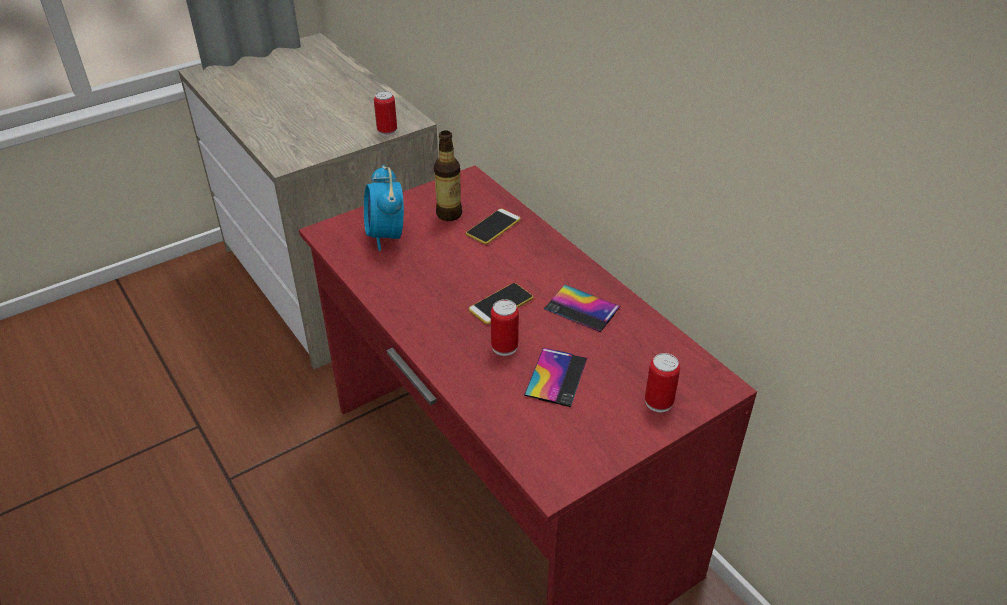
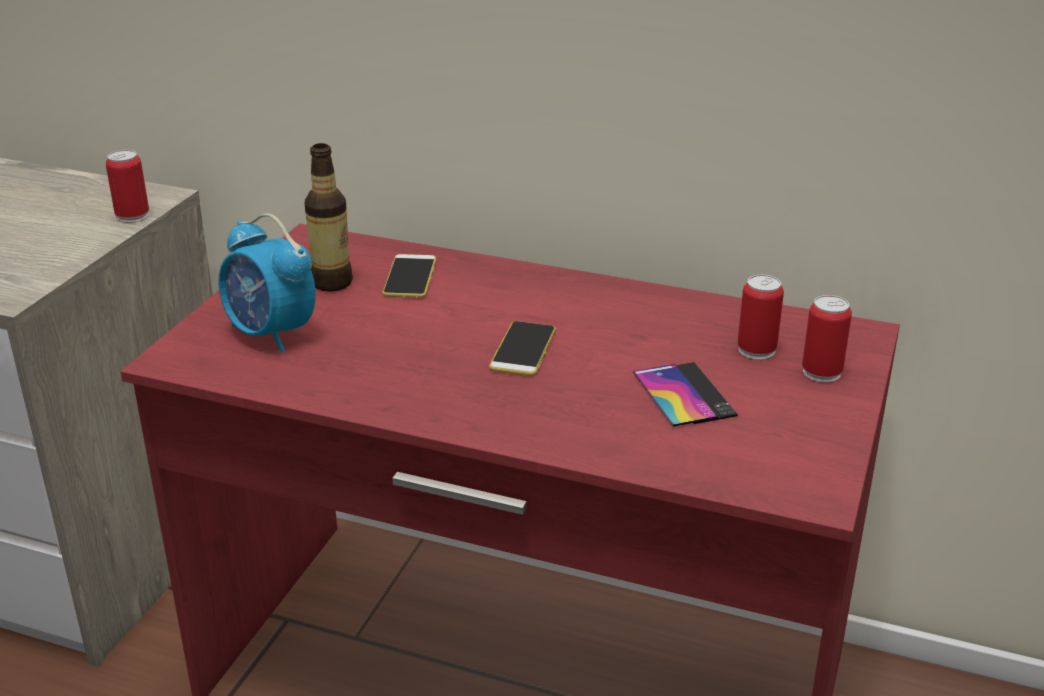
camera: 35 degrees left, 10 degrees down
can [491,299,519,356] -> can moved to [738,275,784,360]
phone [544,285,620,332] -> none

